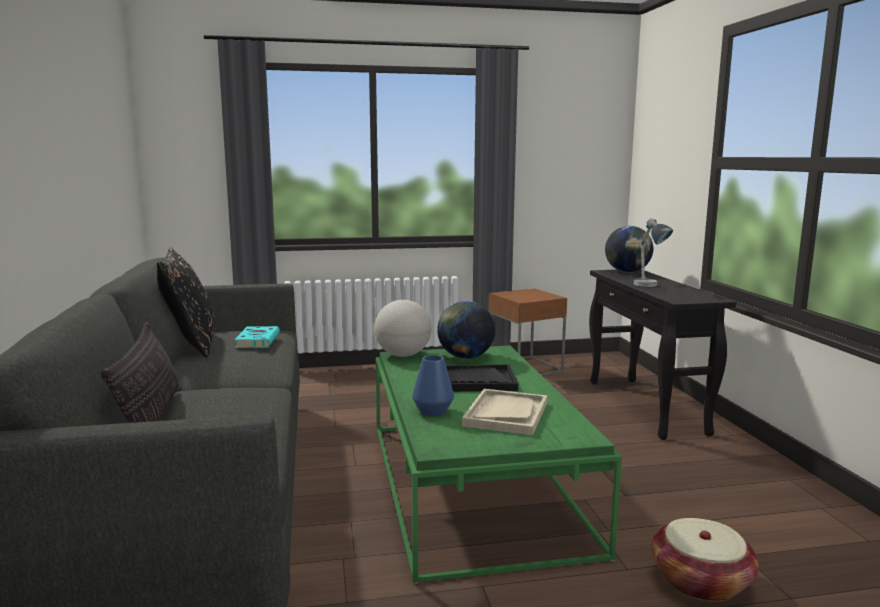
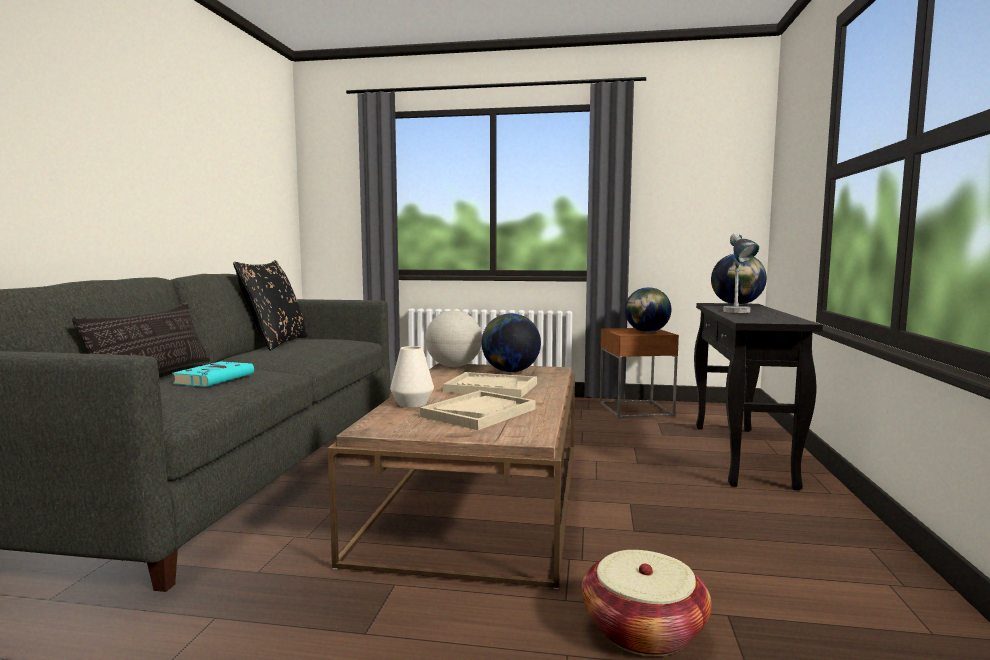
camera: 20 degrees right, 5 degrees down
turquoise book [235,326,280,348] -> turquoise book moved to [172,361,254,387]
green coffee table [376,346,622,584] -> brown coffee table [328,363,575,589]
blue vase [412,355,454,416] -> white vase [390,346,434,408]
black tray [446,365,518,392] -> beige tray [443,372,537,398]
none -> globe [625,287,671,332]

